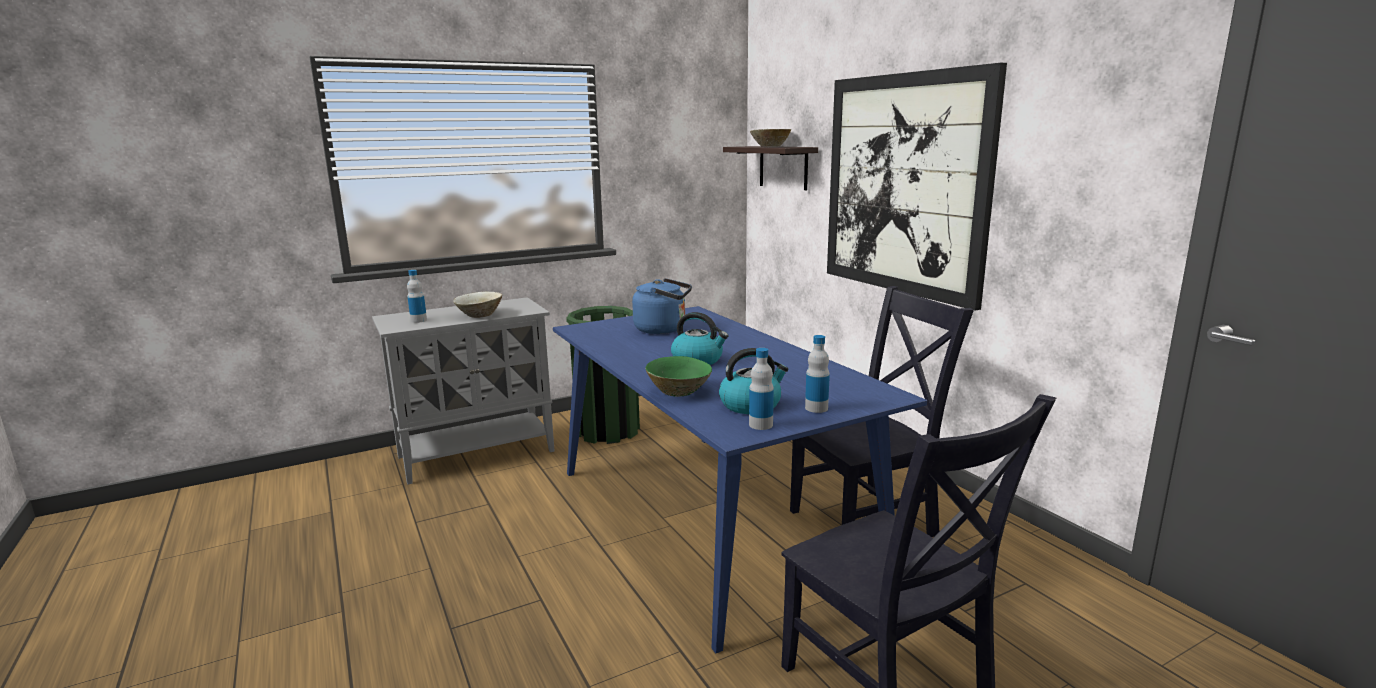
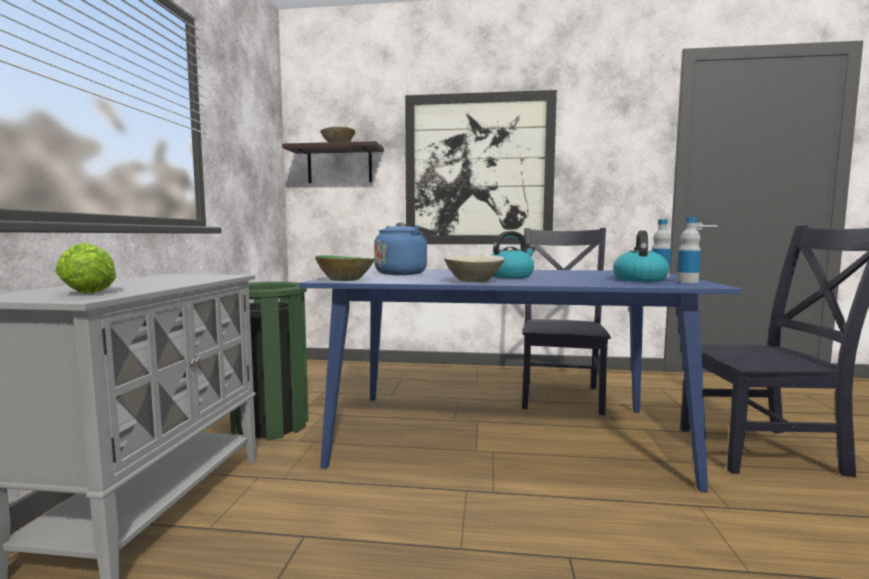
camera: 55 degrees left, 10 degrees down
bottle [407,270,427,323] -> lettuce [55,243,117,294]
beige bowl [453,292,502,318] -> beige bowl moved to [444,255,505,282]
green bowl [645,356,712,397] -> green bowl moved to [315,255,375,281]

